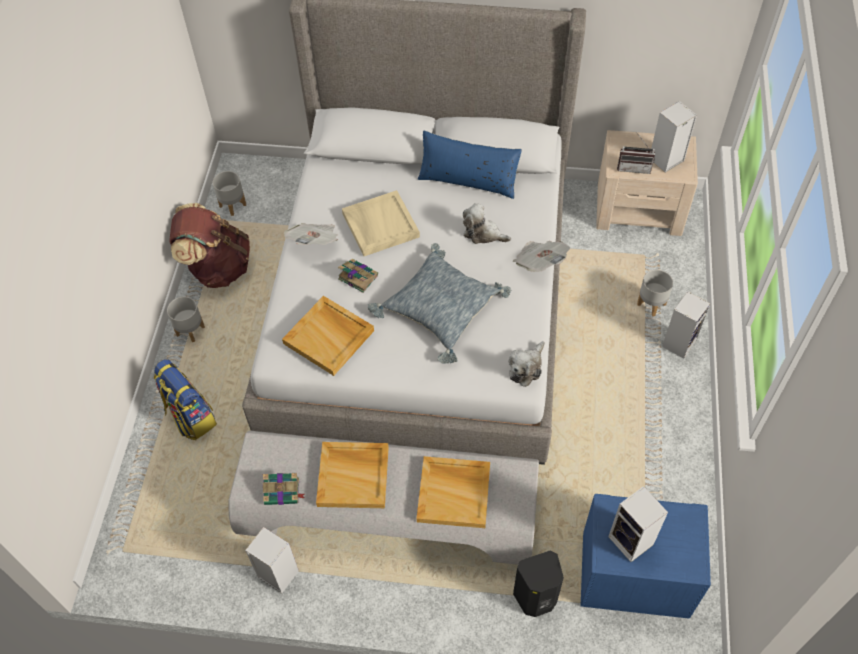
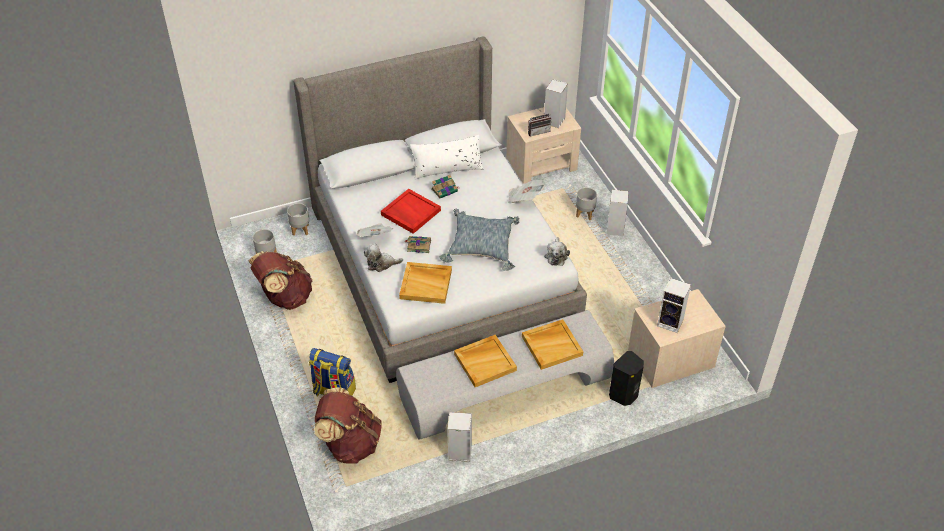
camera: 30 degrees left, 10 degrees down
grey planter [167,297,205,342] -> grey planter moved to [287,203,309,236]
book [263,473,304,505] -> book moved to [432,175,459,199]
beige tray [342,190,420,256] -> red tray [381,189,441,234]
blue pillow [418,130,522,199] -> white pillow [410,135,483,180]
plush toy [463,203,511,244] -> plush toy moved to [364,243,403,272]
blue nightstand [580,494,711,619] -> beige nightstand [628,289,726,388]
none -> brown backpack [314,387,382,464]

